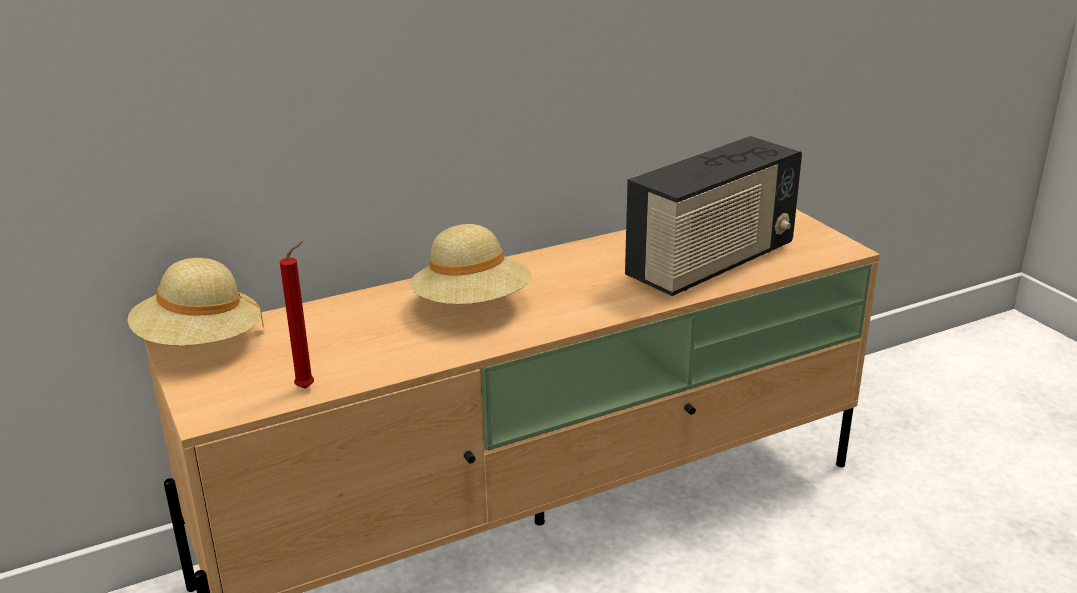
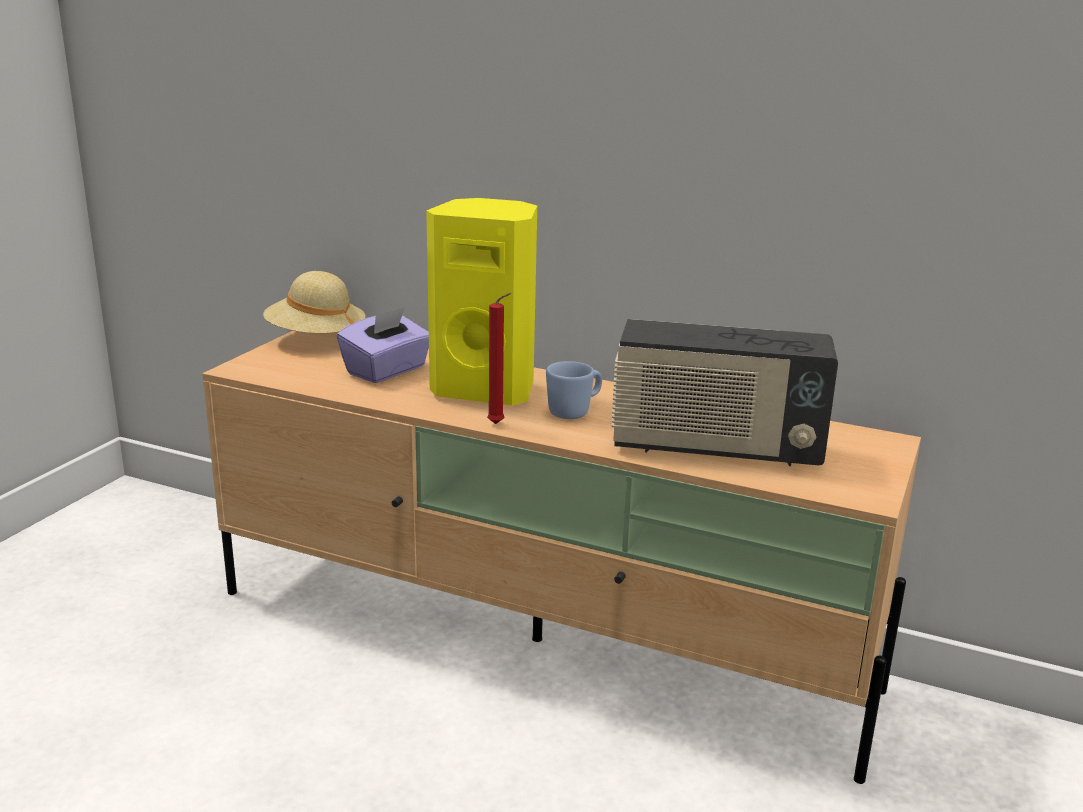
camera: 50 degrees right, 5 degrees down
red candle [280,241,314,389] -> red candle moved to [487,293,511,424]
beige hat [410,224,532,304] -> yellow speaker [426,198,537,405]
none -> purple tissue box [337,307,429,383]
none -> blue mug [546,361,602,419]

